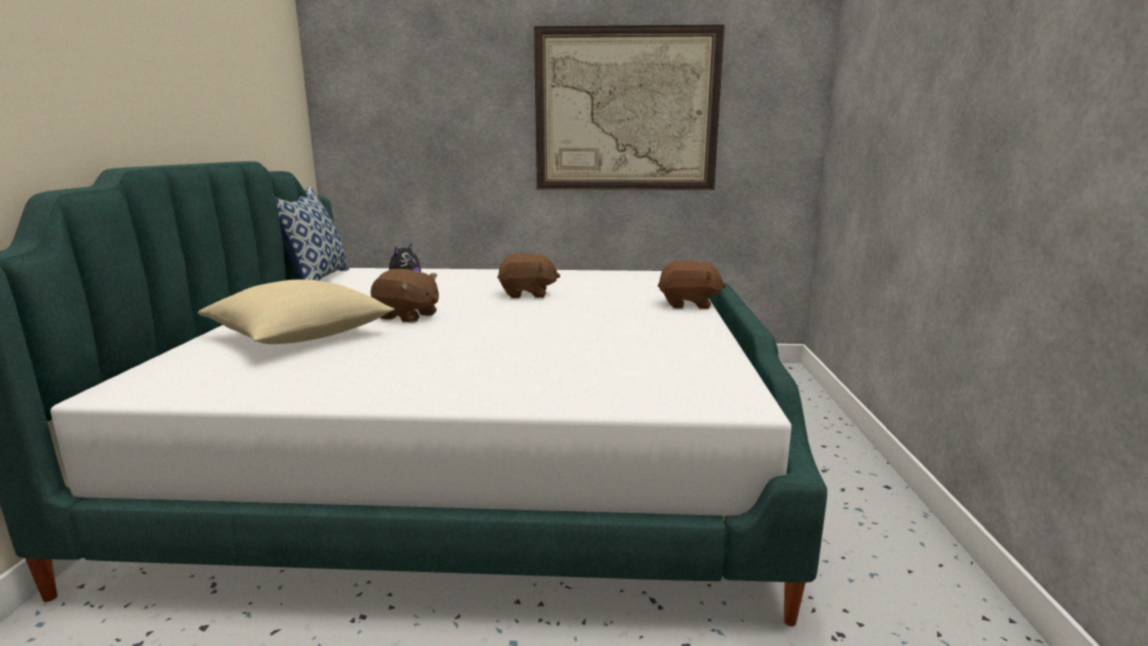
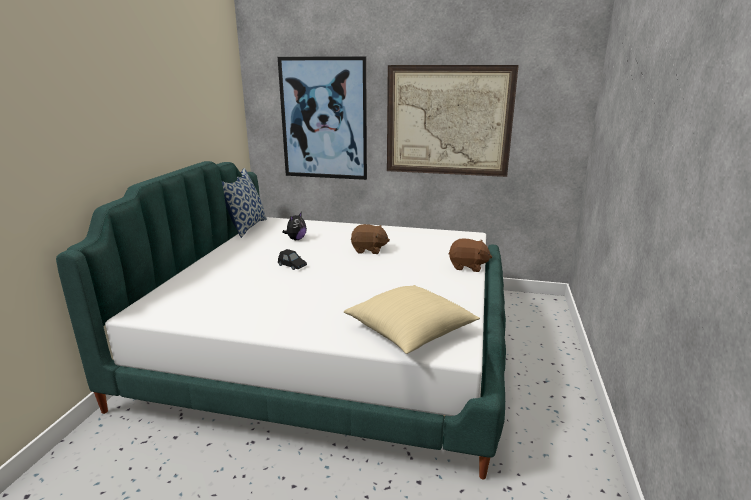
camera: 10 degrees right, 5 degrees up
beige pillow [198,279,395,344] -> beige pillow moved to [344,285,480,354]
brown plush toy [371,269,439,323] -> black toy car [278,249,307,270]
none -> picture [278,56,367,180]

